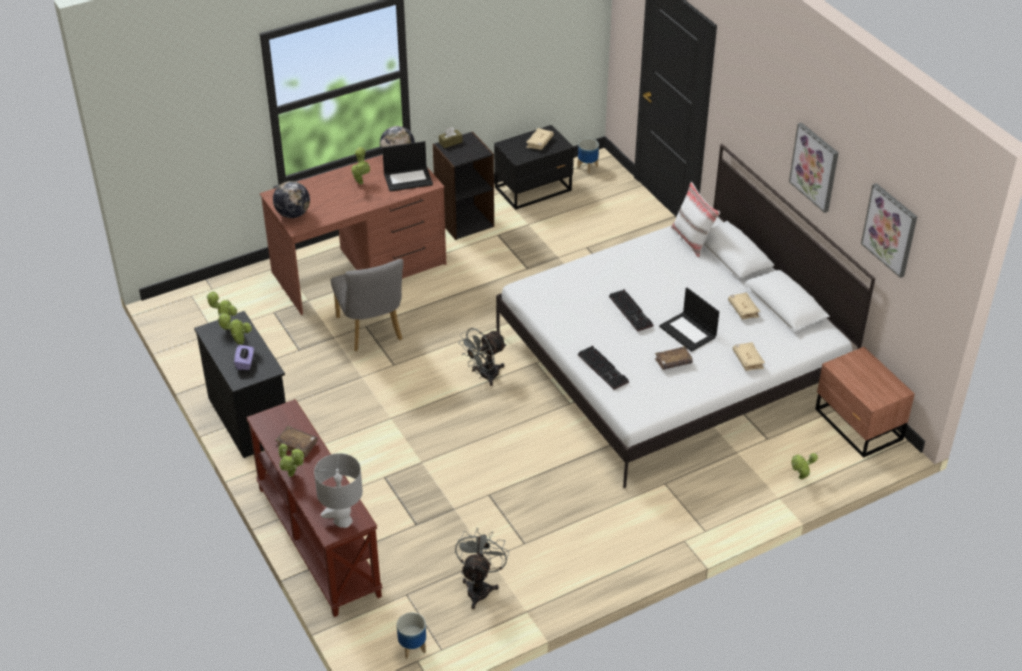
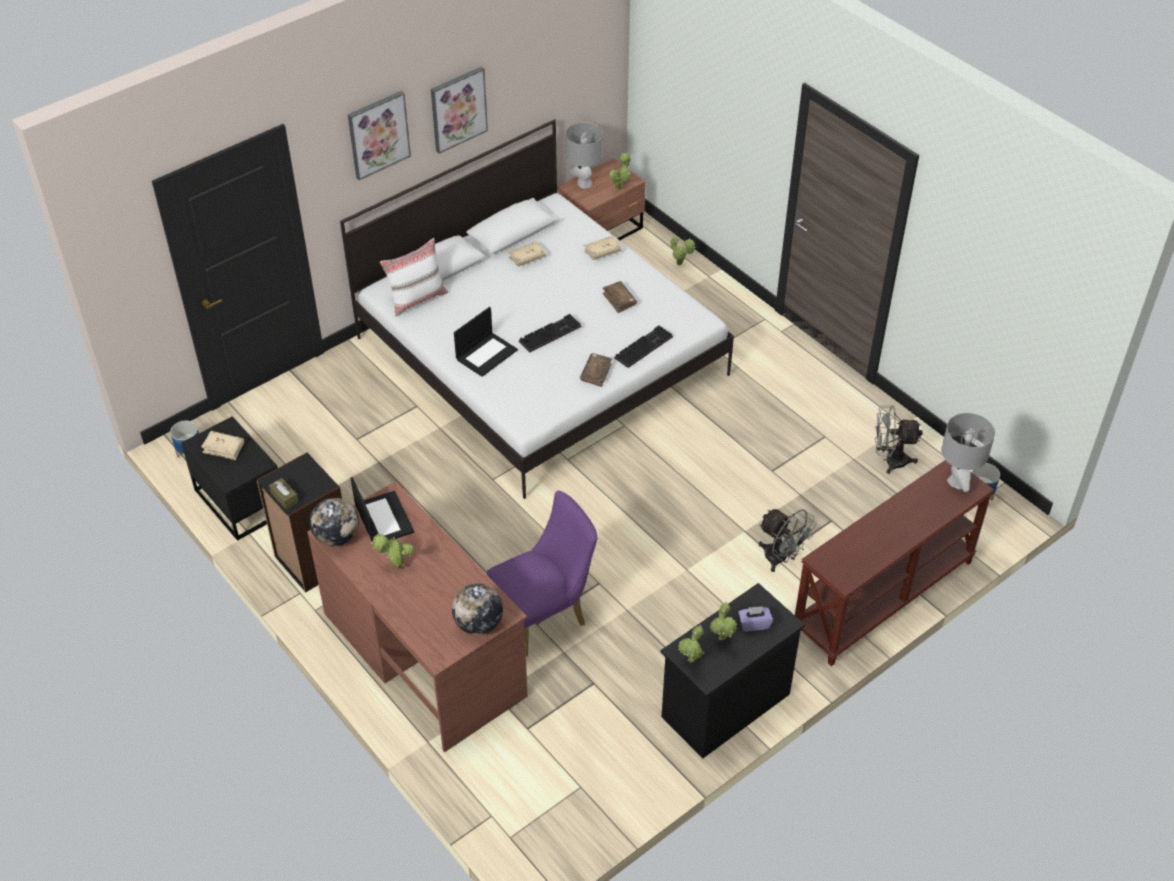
camera: 100 degrees left, 5 degrees up
brown book [275,426,317,458] -> brown book moved to [580,353,612,387]
potted plant [278,443,304,477] -> potted plant moved to [609,153,631,191]
grey chair [331,259,403,351] -> purple chair [487,491,598,656]
grey fan [460,328,507,386] -> grey fan moved to [758,509,817,572]
laptop [659,288,719,352] -> laptop moved to [454,307,518,377]
picture [861,183,917,278] -> picture moved to [348,91,411,180]
none -> grey table lamp [565,122,603,189]

